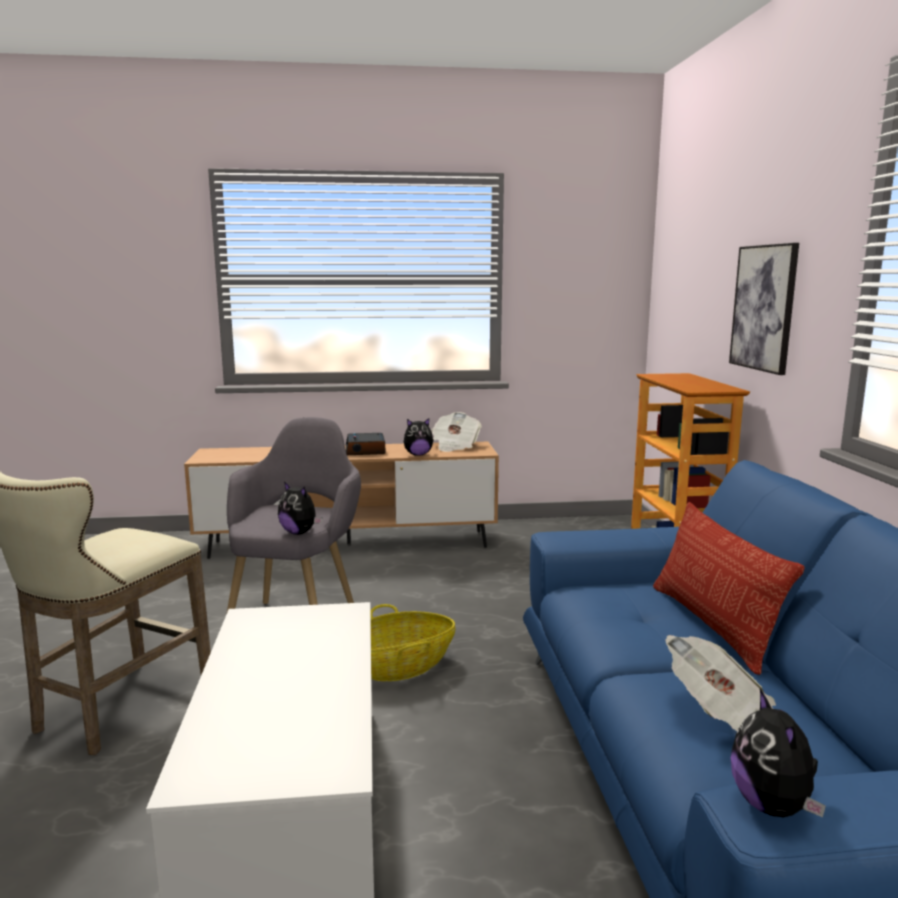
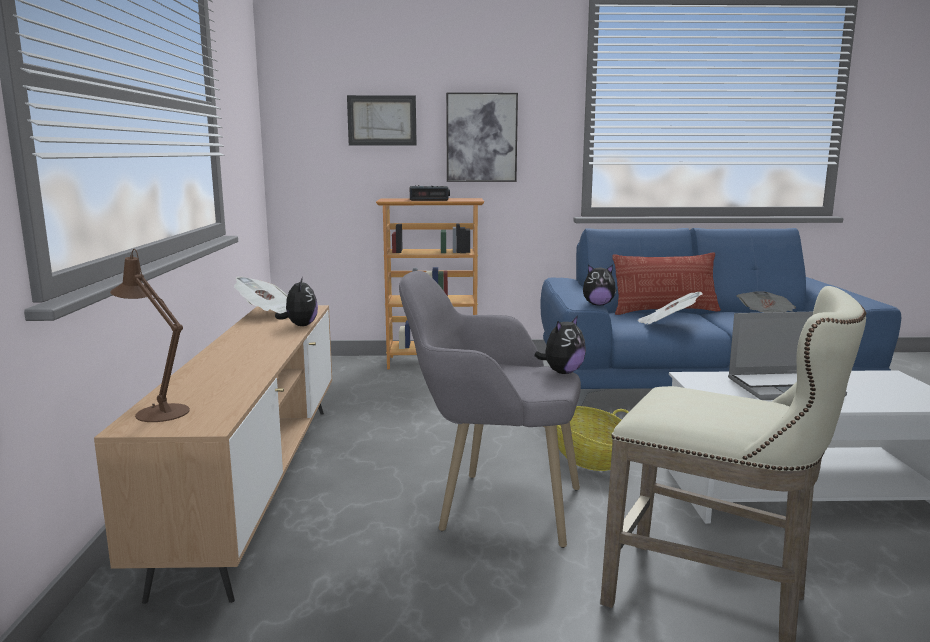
camera: 85 degrees left, 0 degrees up
alarm clock [346,433,385,455] -> alarm clock moved to [410,185,450,201]
plush toy [731,689,826,817] -> plush toy moved to [583,265,617,306]
none -> brown table lamp [110,249,190,422]
none -> picture [347,95,417,146]
none -> newspaper [638,292,703,325]
none -> laptop [728,312,847,400]

